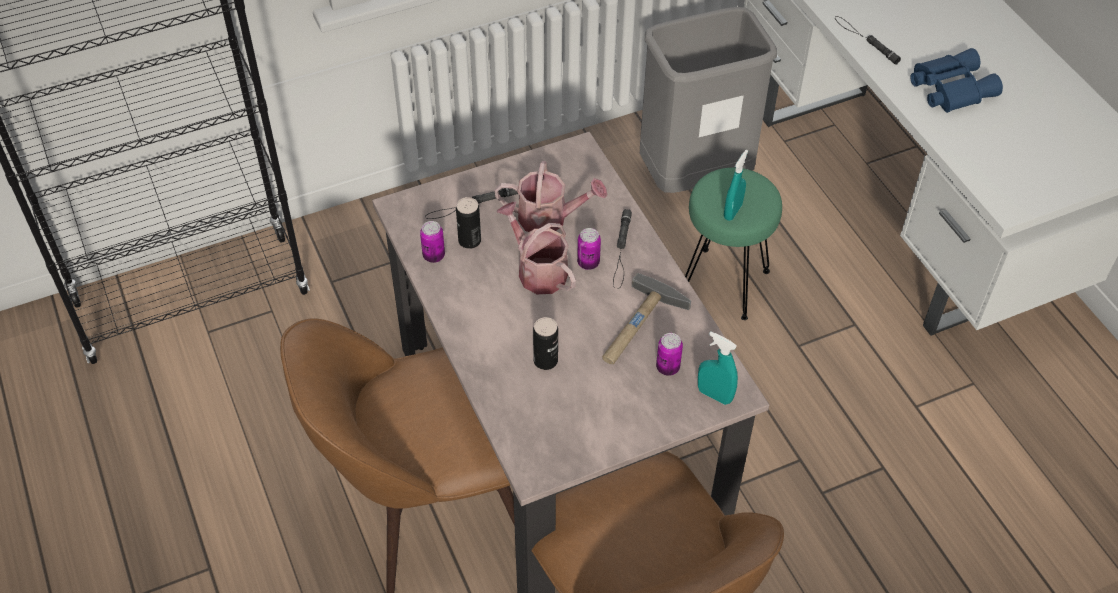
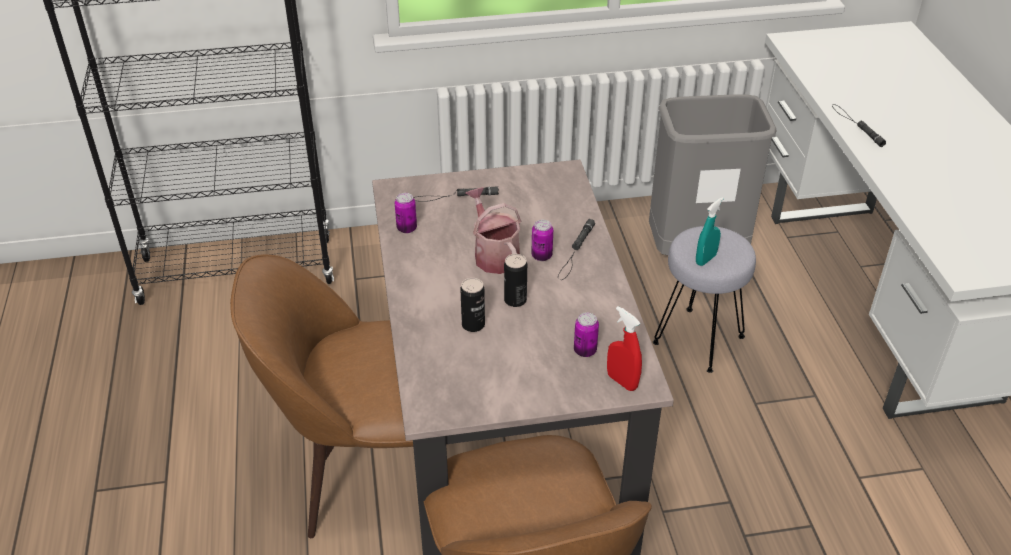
camera: 15 degrees right, 10 degrees down
can [456,197,481,249] -> can moved to [504,254,527,307]
watering can [495,161,607,232] -> none
hammer [602,273,691,364] -> none
green stool [685,168,782,320] -> grey stool [653,226,756,373]
turquoise spray bottle [698,331,738,405] -> red spray bottle [607,306,642,391]
blue binoculars [910,48,1003,113] -> none

